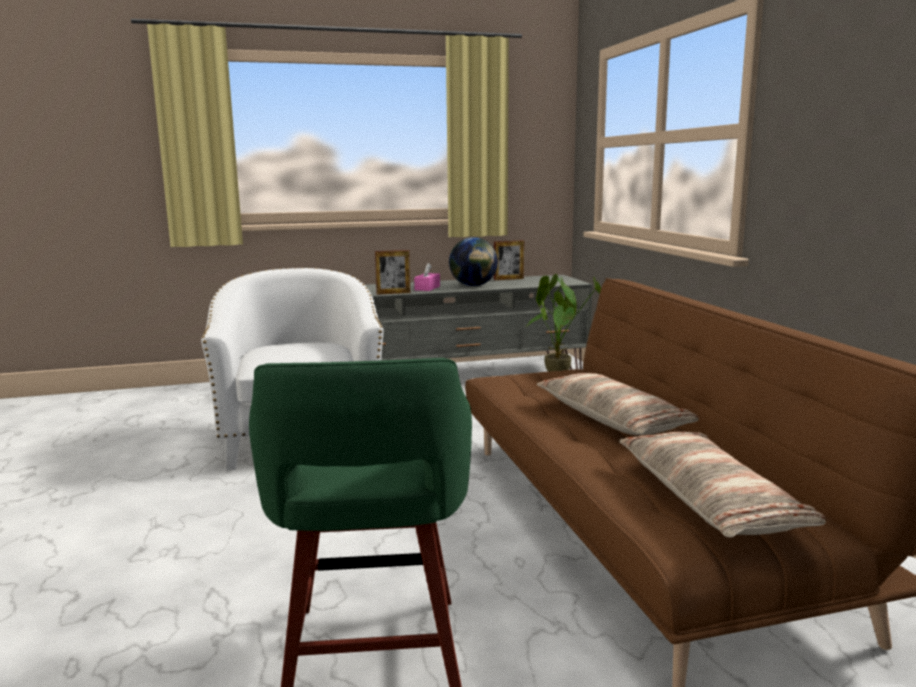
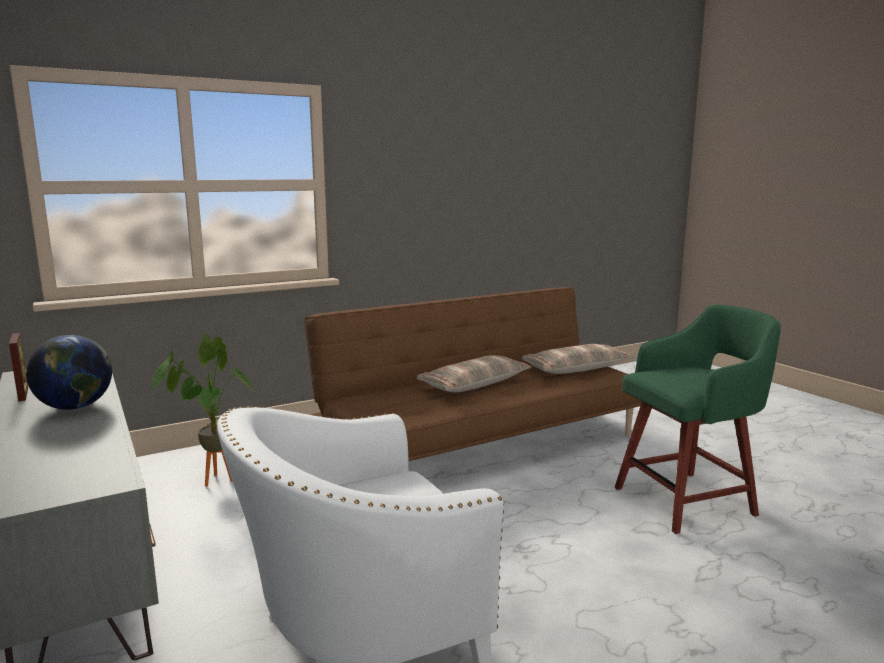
camera: 105 degrees left, 0 degrees up
picture frame [375,250,410,294] -> none
pink tissue box [414,263,440,291] -> none

